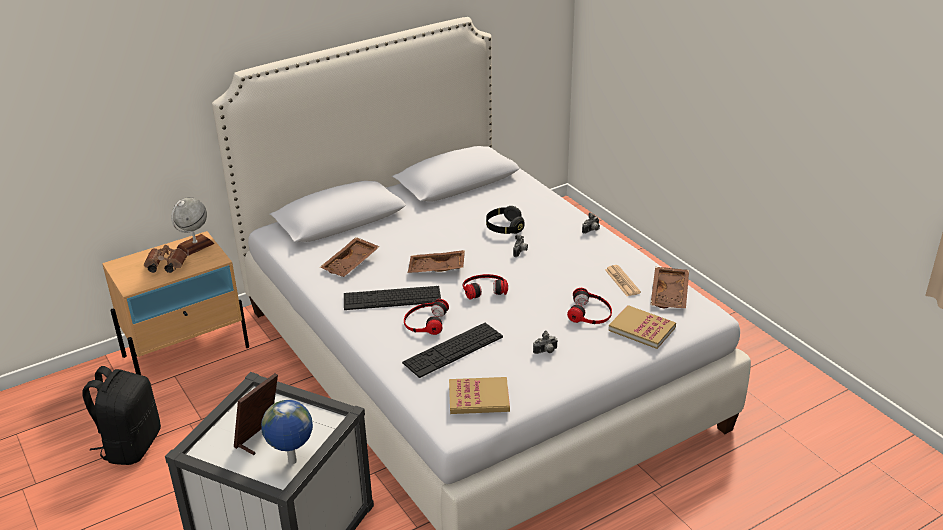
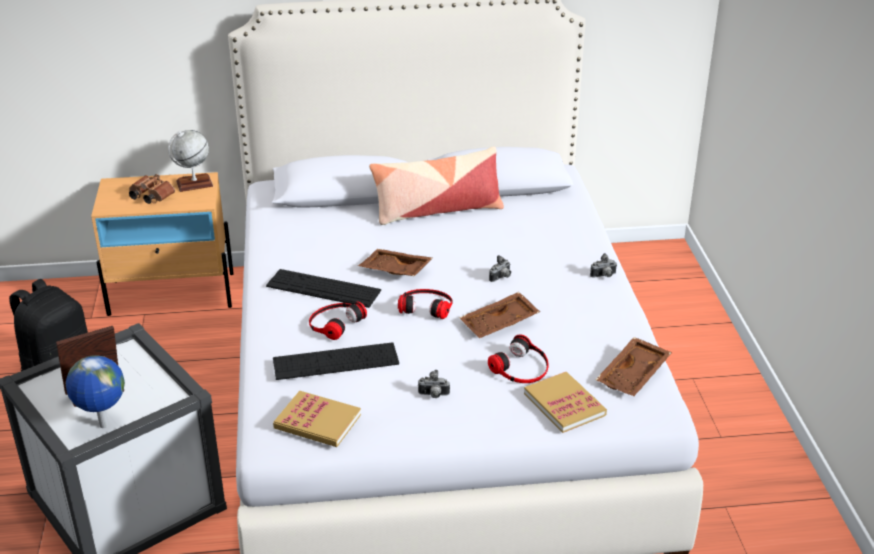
camera: 25 degrees right, 0 degrees up
brown tray [320,237,380,277] -> brown tray moved to [459,292,540,338]
black headphones [486,206,525,234] -> none
newspaper [605,265,641,296] -> none
none -> pillow [369,147,504,225]

